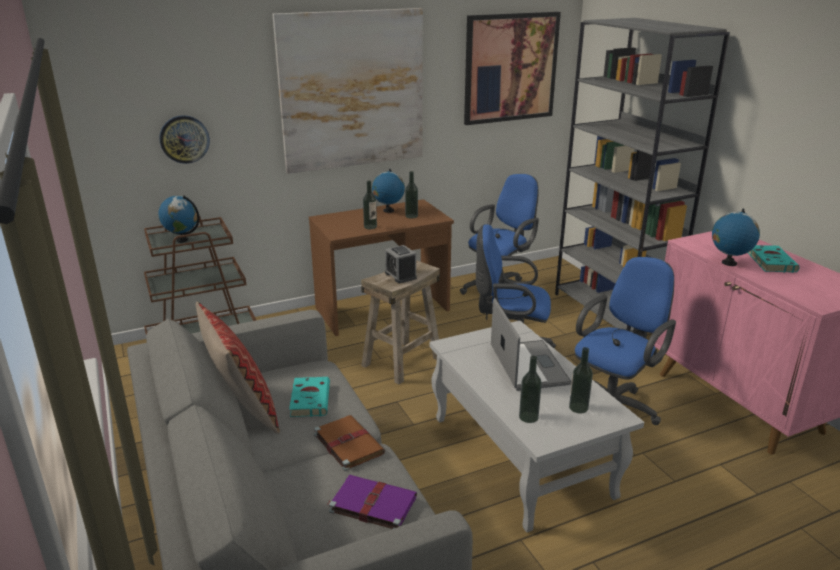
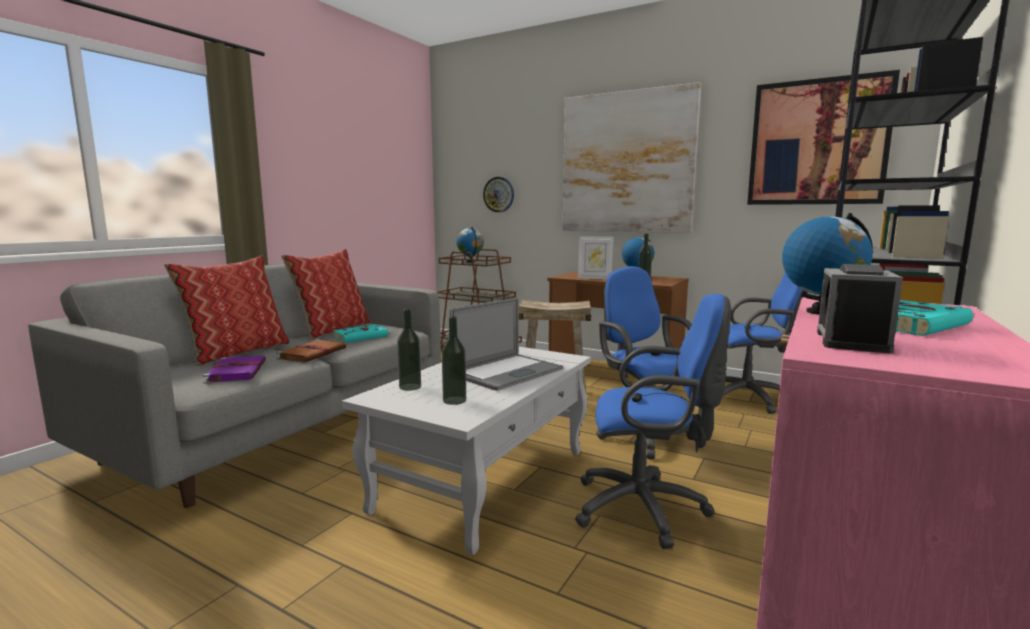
camera: 55 degrees right, 15 degrees down
bottle [363,180,377,229] -> picture frame [578,236,613,279]
alarm clock [385,245,417,283] -> alarm clock moved to [817,264,903,353]
none -> pillow [164,256,289,366]

